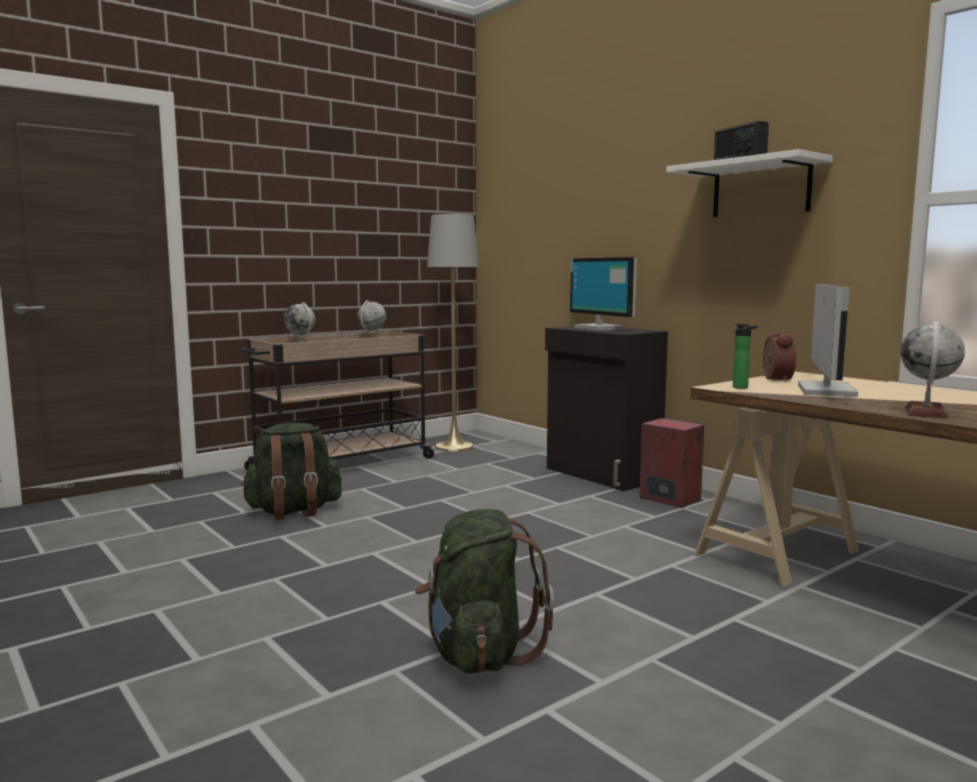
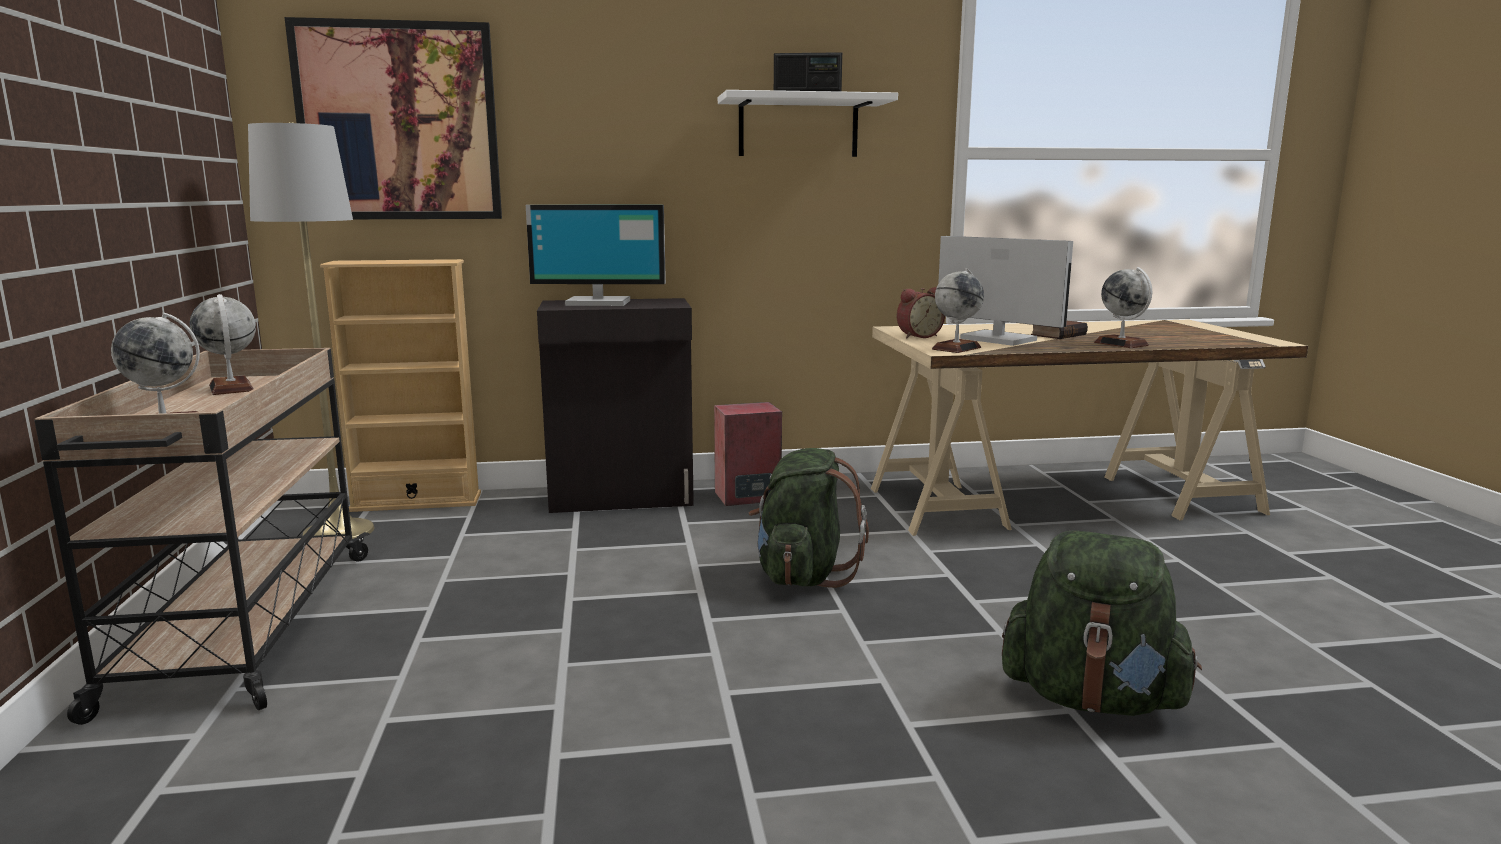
camera: 60 degrees left, 5 degrees up
green backpack [240,422,342,520] -> green backpack moved to [749,448,869,588]
bottle [733,324,758,389] -> globe [932,268,984,353]
alarm clock [763,331,796,382] -> alarm clock turned 120 degrees clockwise [897,287,945,338]
none -> picture [284,17,502,219]
none -> beige bookcase [320,259,481,512]
none -> book [1031,321,1088,339]

